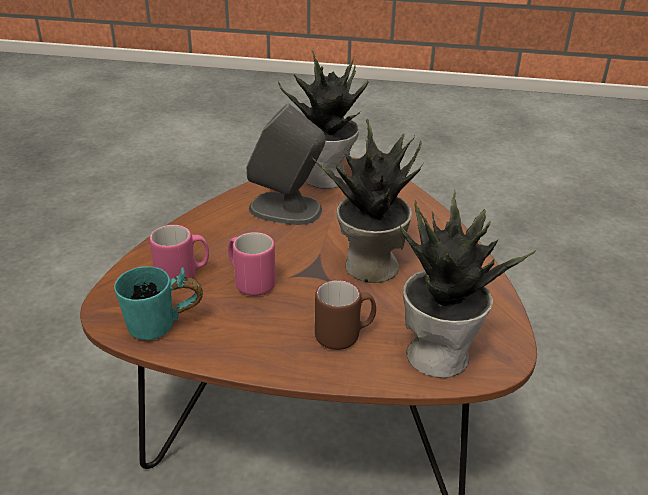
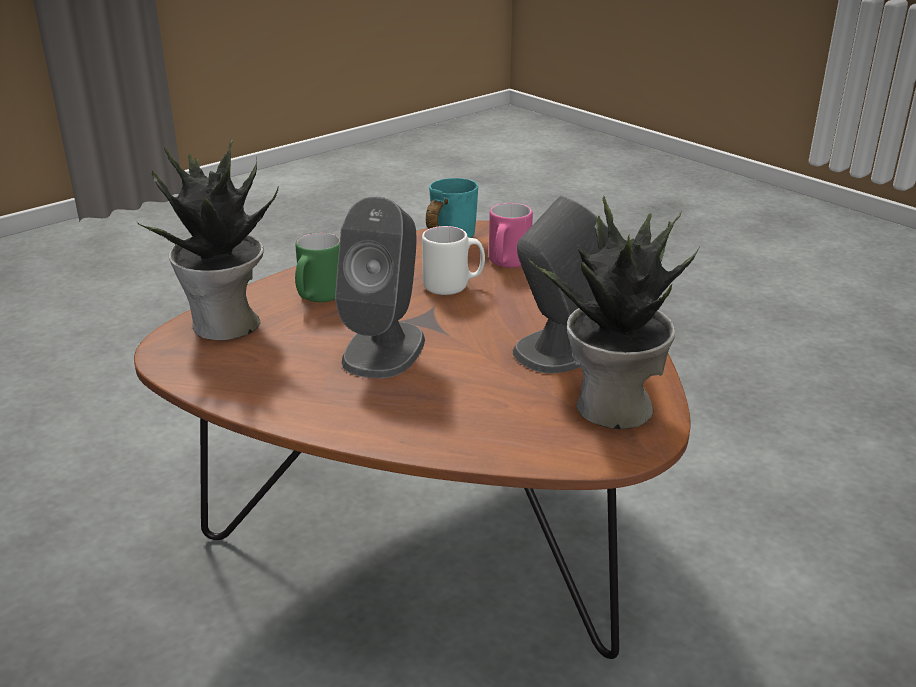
camera: 130 degrees right, 5 degrees down
pink mug [228,232,276,296] -> white mug [422,226,485,295]
potted plant [312,119,423,283] -> grey speaker [335,196,425,378]
brown mug [315,280,376,350] -> green mug [295,232,340,302]

